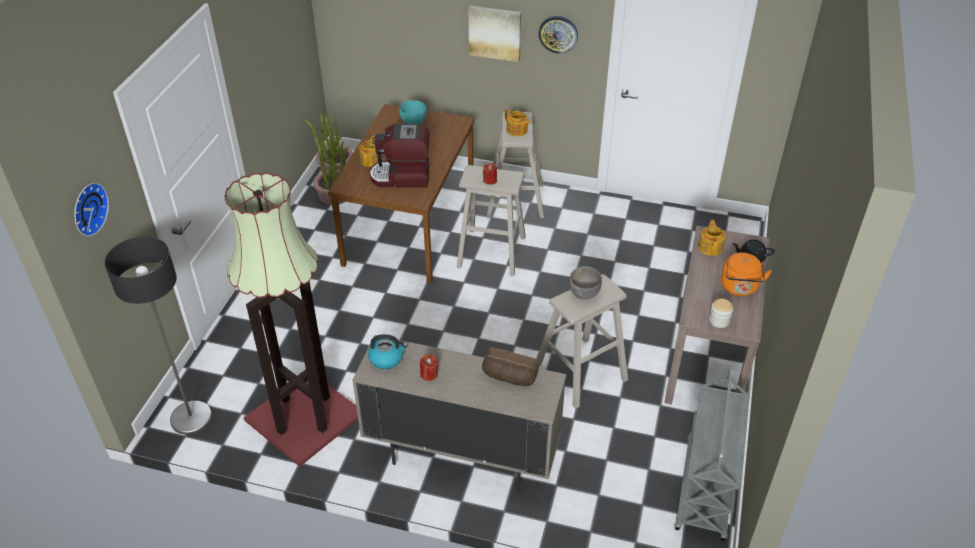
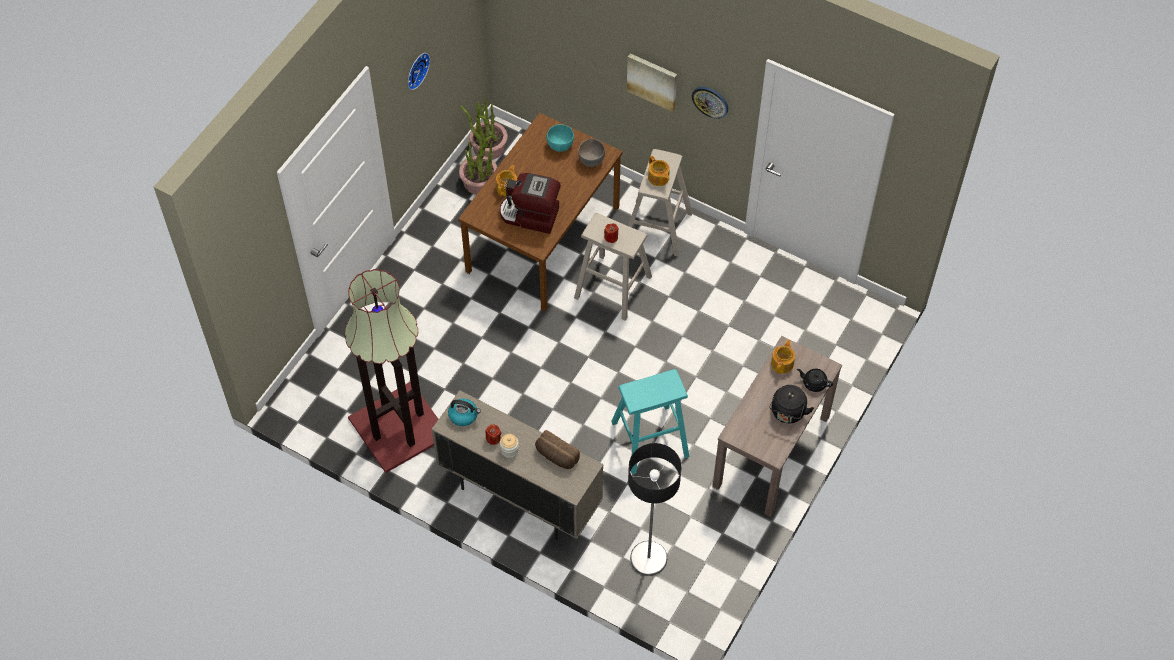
camera: 15 degrees right, 15 degrees up
wall clock [74,183,109,236] -> wall clock moved to [408,53,430,90]
floor lamp [105,237,212,435] -> floor lamp moved to [628,443,682,576]
beige stool [536,274,628,409] -> turquoise stool [611,369,689,474]
grey bowl [569,266,602,300] -> grey bowl moved to [578,139,605,167]
grey cart [675,365,750,541] -> none
jar [709,299,733,328] -> jar moved to [500,434,519,458]
orange kettle [721,253,772,296] -> black kettle [769,385,814,424]

